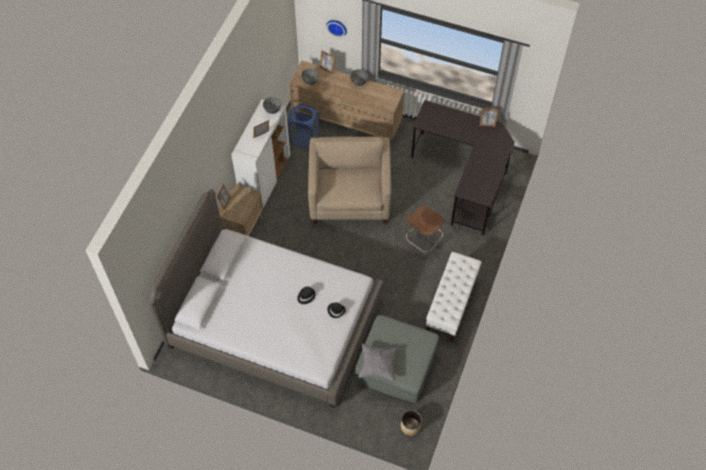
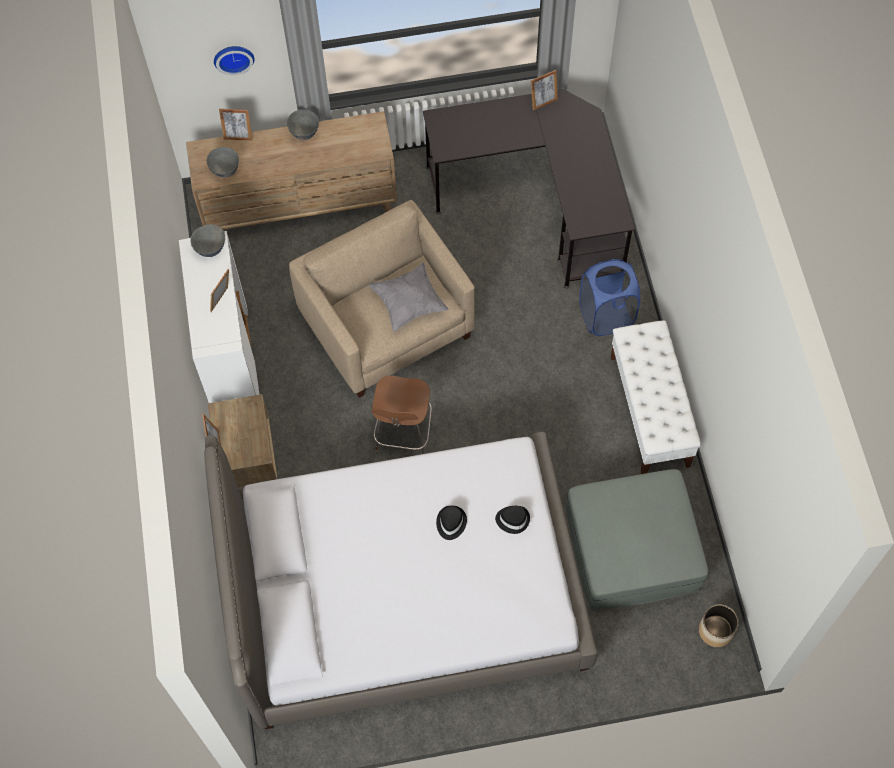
camera: 30 degrees left, 5 degrees up
blue laundry basket [288,104,320,149] -> blue laundry basket moved to [579,259,640,336]
grey pillow [358,344,398,381] -> grey pillow moved to [369,263,448,332]
brown chair [405,206,444,258] -> brown chair moved to [371,376,432,454]

